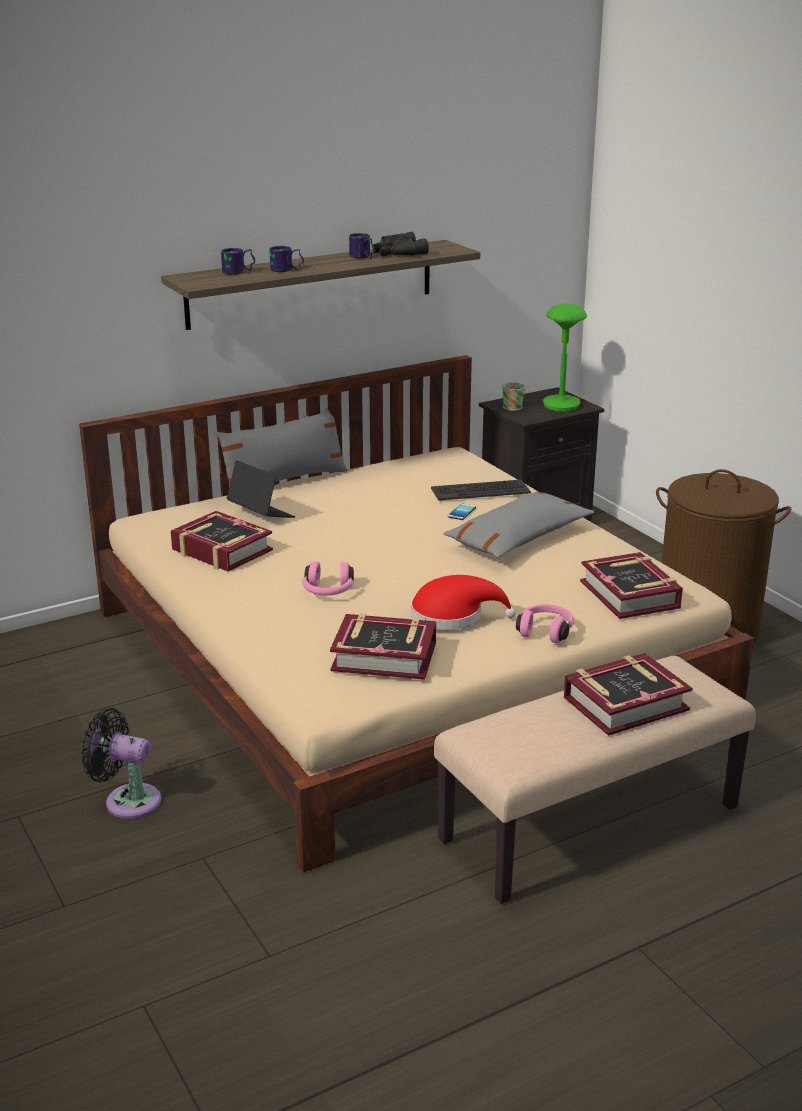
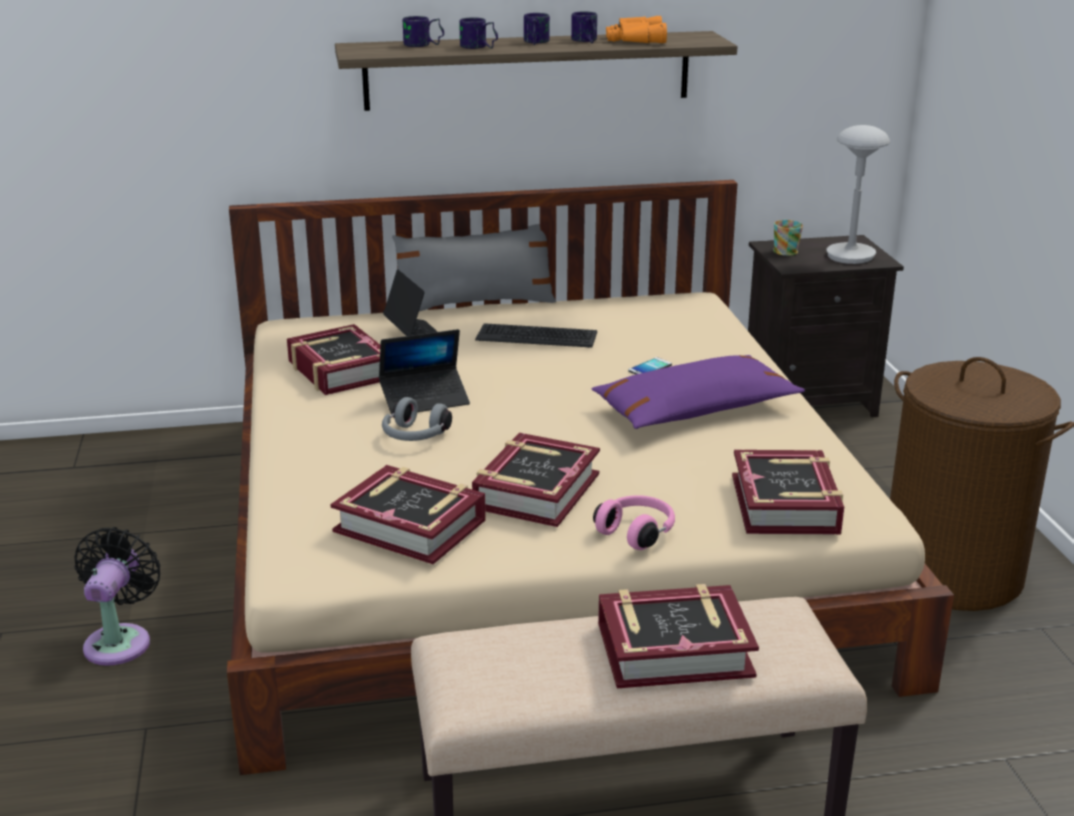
camera: 20 degrees right, 0 degrees up
black fan [82,708,161,819] -> black fan turned 60 degrees clockwise [74,527,160,666]
pink headphones [302,561,354,595] -> grey headphones [382,397,452,441]
black binoculars [373,232,429,256] -> orange binoculars [606,16,667,43]
red hat [411,575,516,630] -> book [472,433,600,527]
keyboard [431,480,531,501] -> keyboard moved to [475,323,597,348]
grey pillow [443,491,594,558] -> purple pillow [591,355,805,429]
green table lamp [543,303,587,412] -> grey table lamp [826,125,890,264]
none -> laptop [379,329,470,414]
none -> mug [524,13,550,45]

